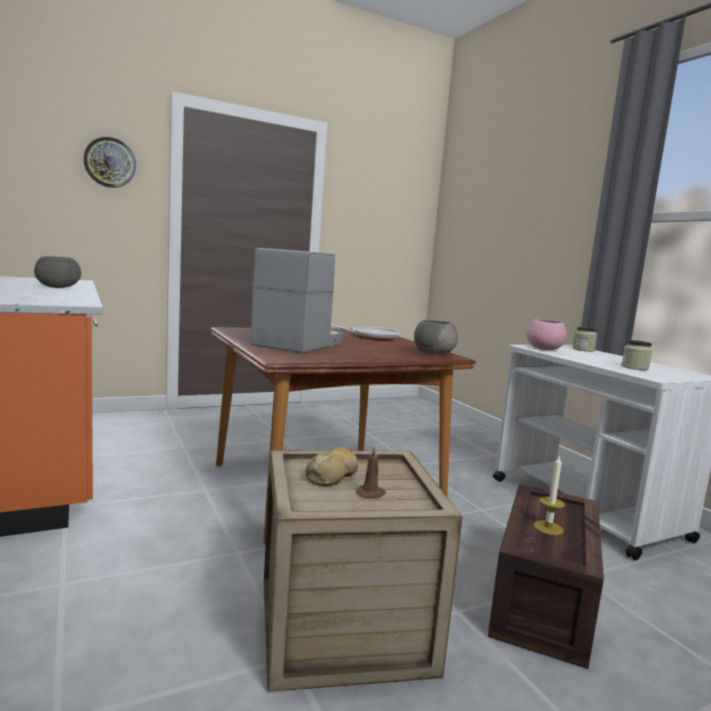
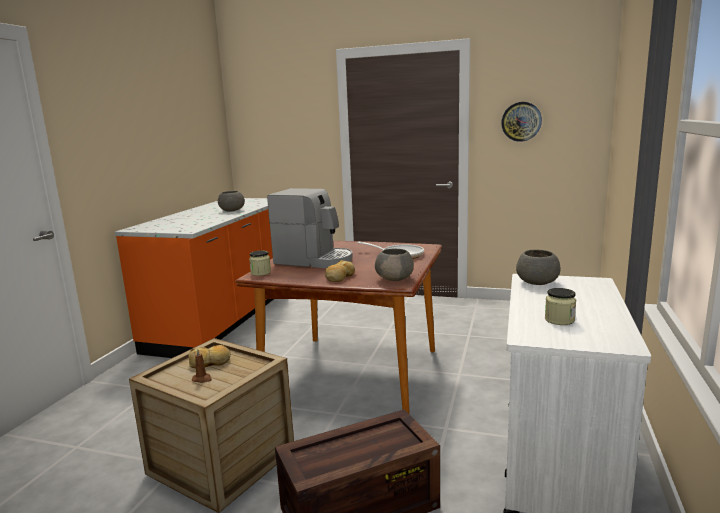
camera: 45 degrees right, 5 degrees up
wall clock [83,137,136,188] -> wall clock moved to [501,102,542,142]
coffee machine [250,248,343,353] -> coffee machine turned 45 degrees clockwise [267,188,353,268]
pink bowl [526,319,567,350] -> grey bowl [516,250,561,285]
candle [534,455,565,535] -> none
jar [573,327,597,352] -> jar moved to [249,250,271,276]
none -> bread [325,260,355,282]

